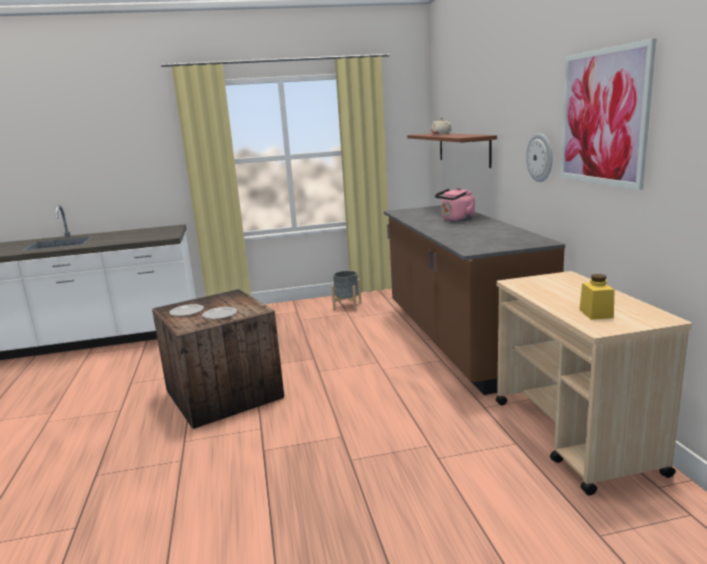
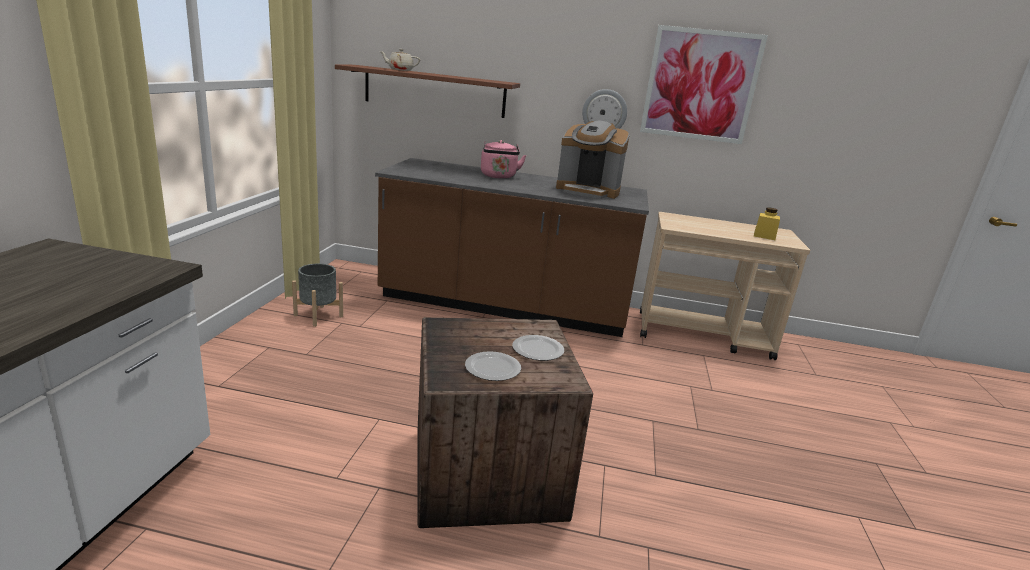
camera: 70 degrees left, 5 degrees up
none -> coffee machine [556,121,630,199]

